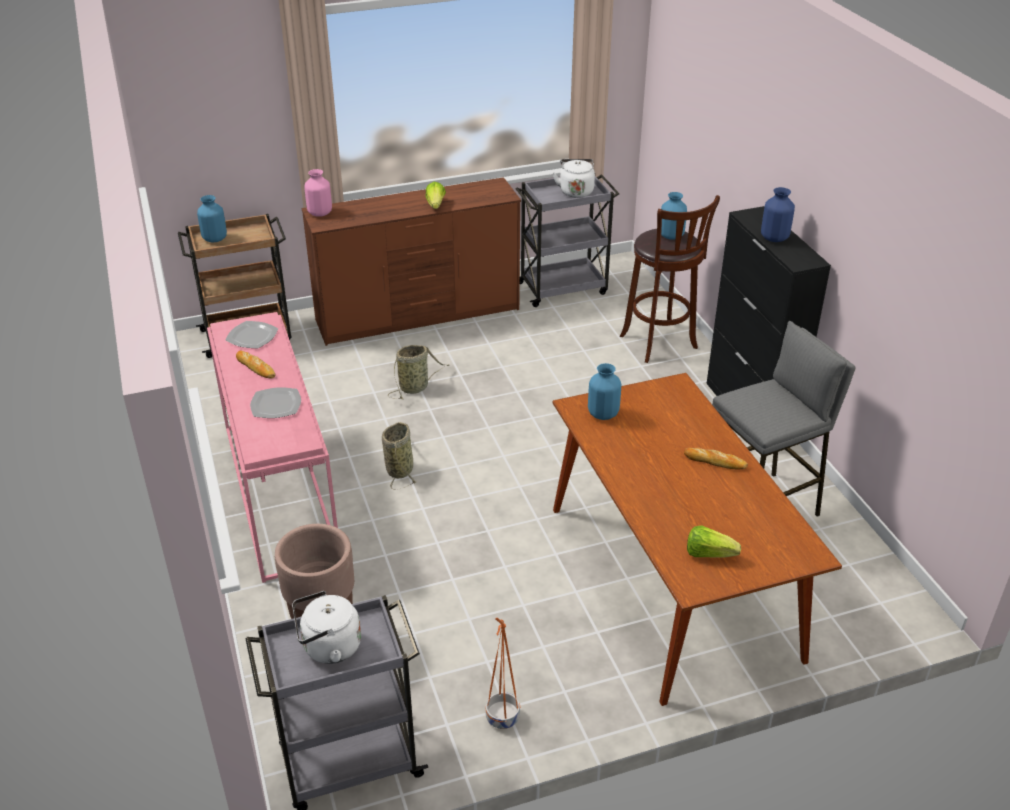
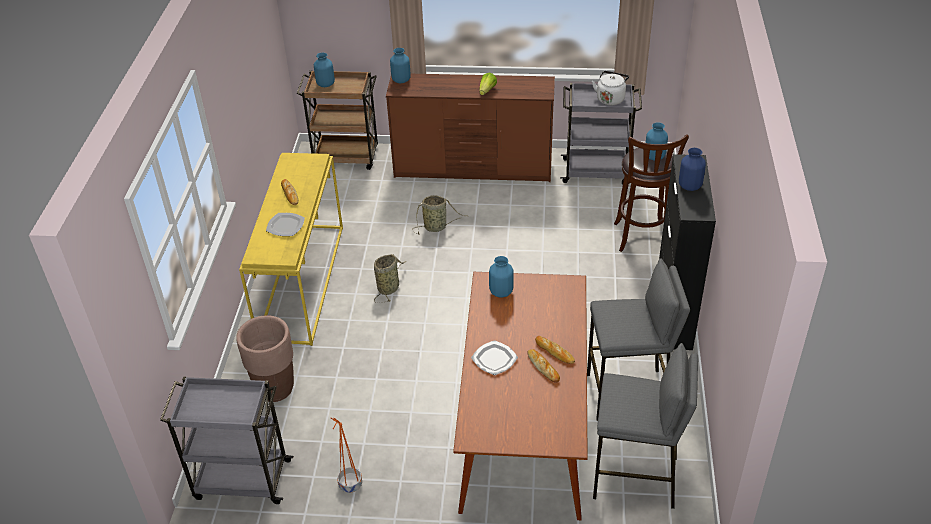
camera: 25 degrees right, 5 degrees up
pink console table [207,312,338,583] -> yellow console table [239,153,343,346]
plate [226,321,278,348] -> plate moved to [471,340,518,375]
white kettle [292,591,361,664] -> none
pink vase [304,169,332,217] -> blue vase [390,48,411,83]
lettuce [687,525,741,558] -> none
none -> bread [528,349,560,383]
none -> grey stool [593,343,698,509]

